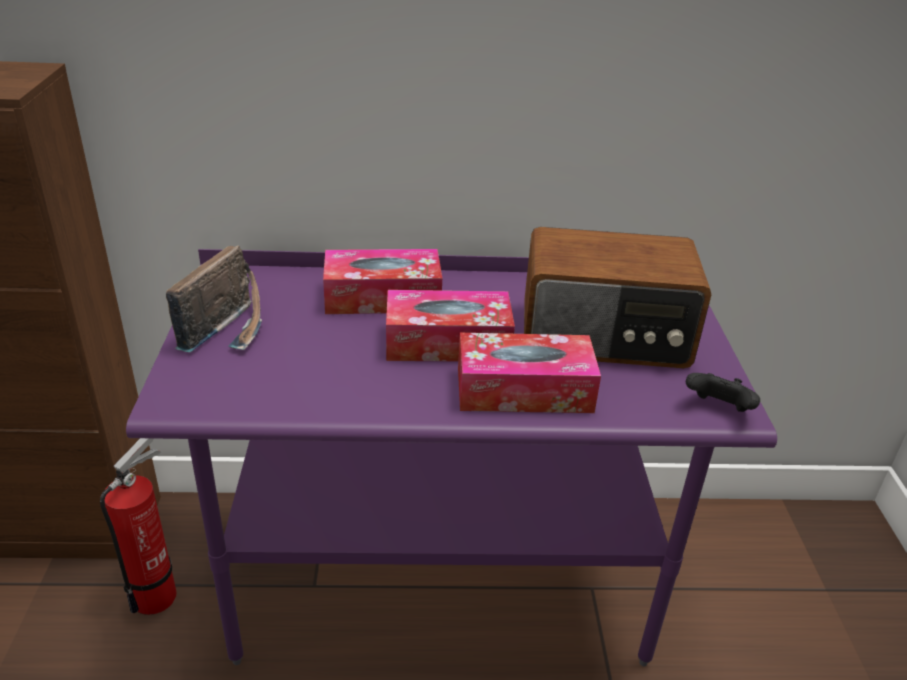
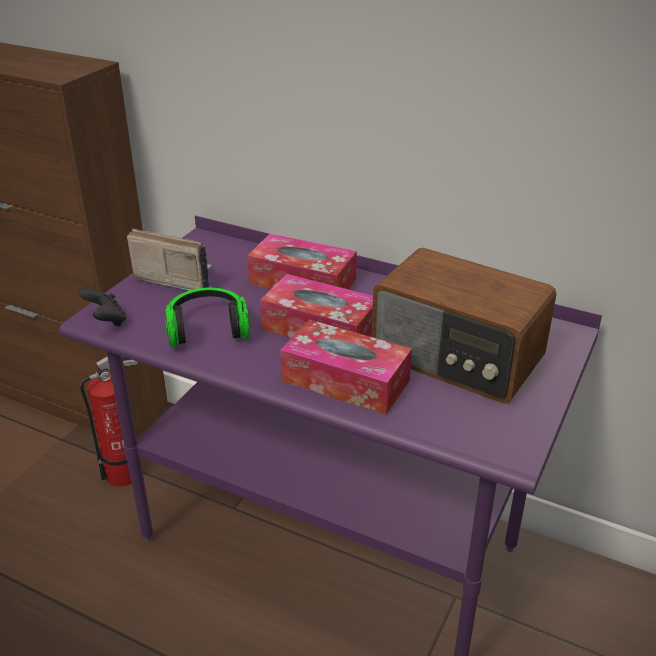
camera: 30 degrees right, 0 degrees up
radio [166,246,262,353] -> radio turned 120 degrees counterclockwise [127,229,212,291]
black game controller [686,373,760,412] -> black game controller moved to [79,287,127,326]
none -> headphones [165,288,249,348]

